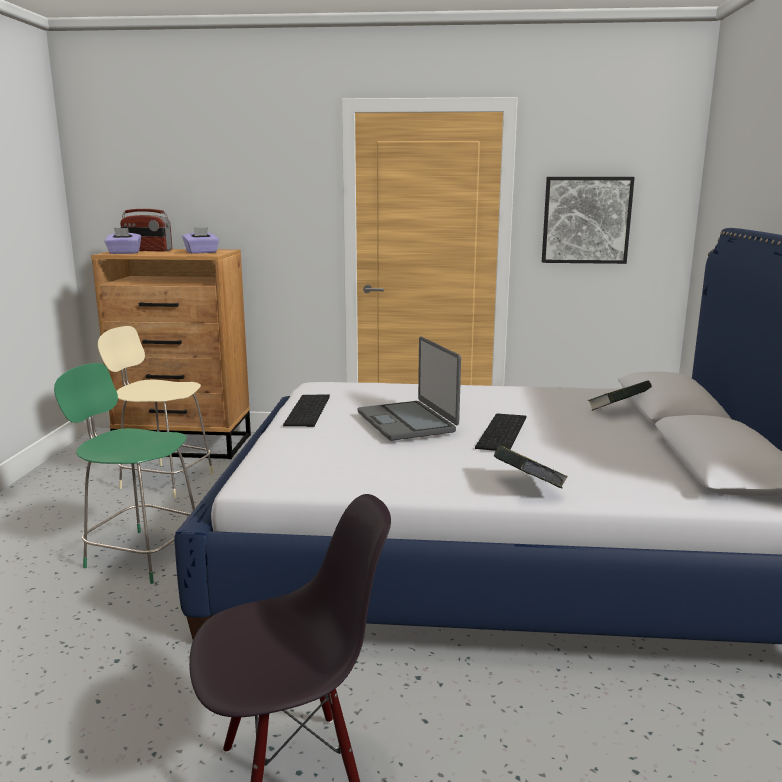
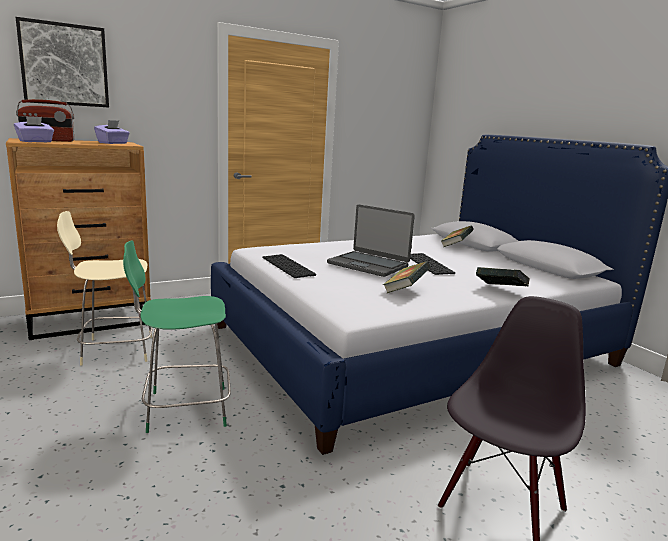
camera: 35 degrees left, 0 degrees up
picture [542,177,635,264] -> picture moved to [16,17,109,107]
none -> book [383,261,431,293]

